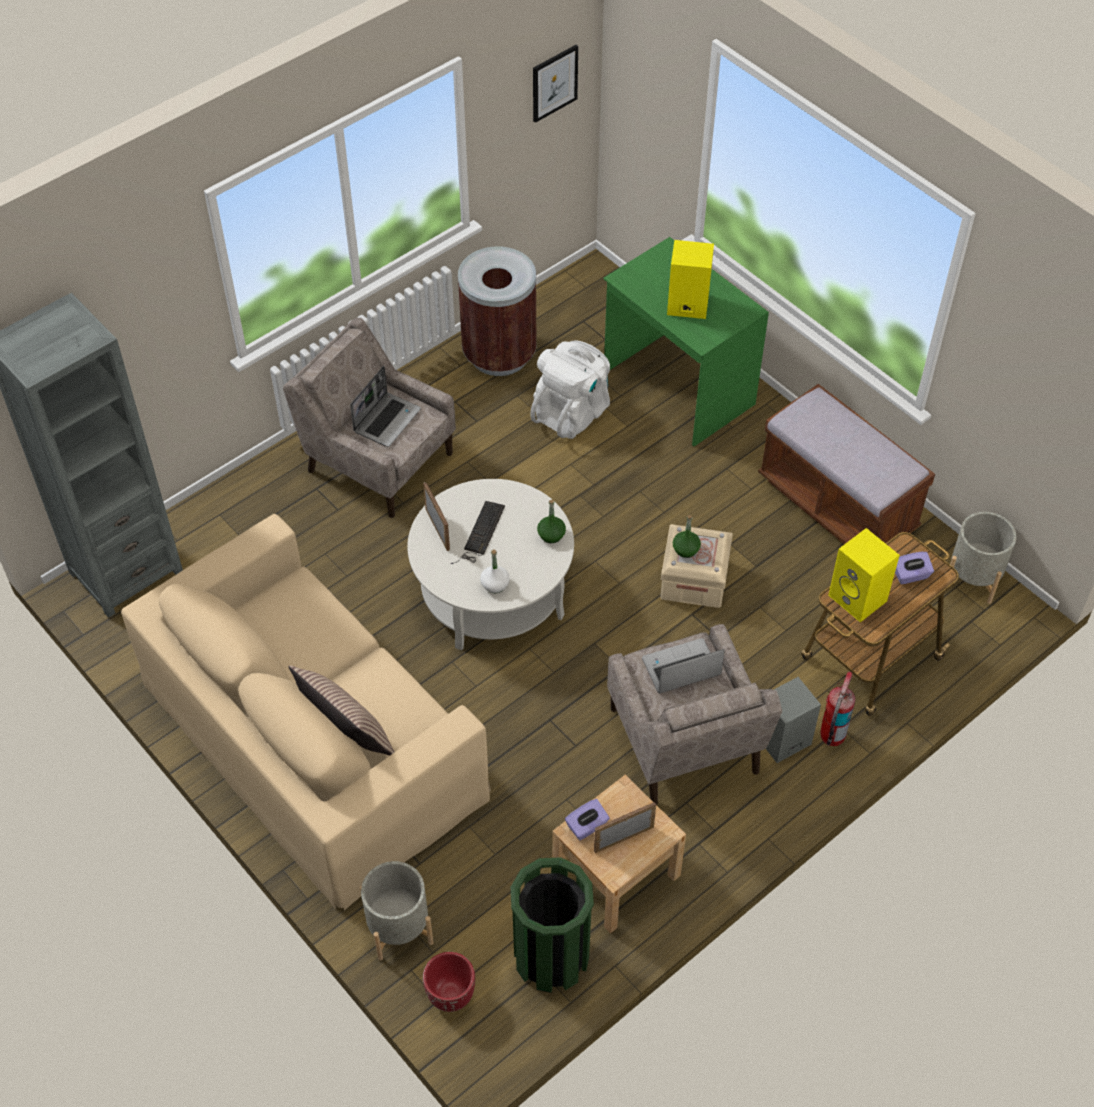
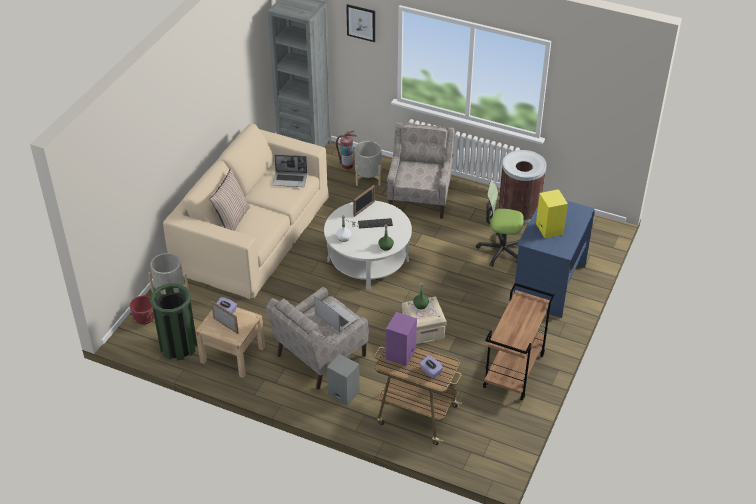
camera: 65 degrees right, 10 degrees down
laptop [350,366,421,447] -> laptop moved to [272,154,307,187]
white backpack [530,341,610,439] -> office chair [476,181,524,267]
picture [533,45,578,123] -> picture moved to [346,4,375,42]
green desk [603,237,769,446] -> blue desk [514,200,595,318]
brown bench [758,384,935,544] -> brown cart [483,283,555,401]
fire extinguisher [820,671,855,746] -> fire extinguisher moved to [336,131,357,169]
yellow speaker [828,528,900,622] -> purple speaker [386,312,417,366]
grey planter [950,512,1016,604] -> grey planter moved to [355,141,382,186]

